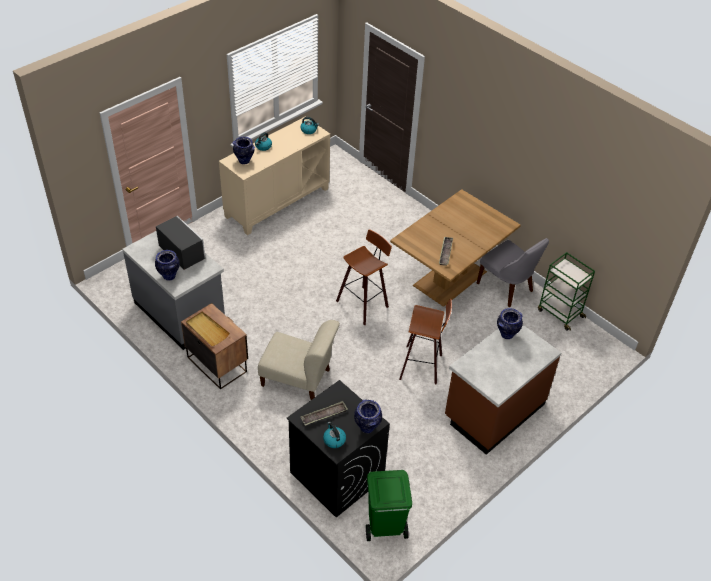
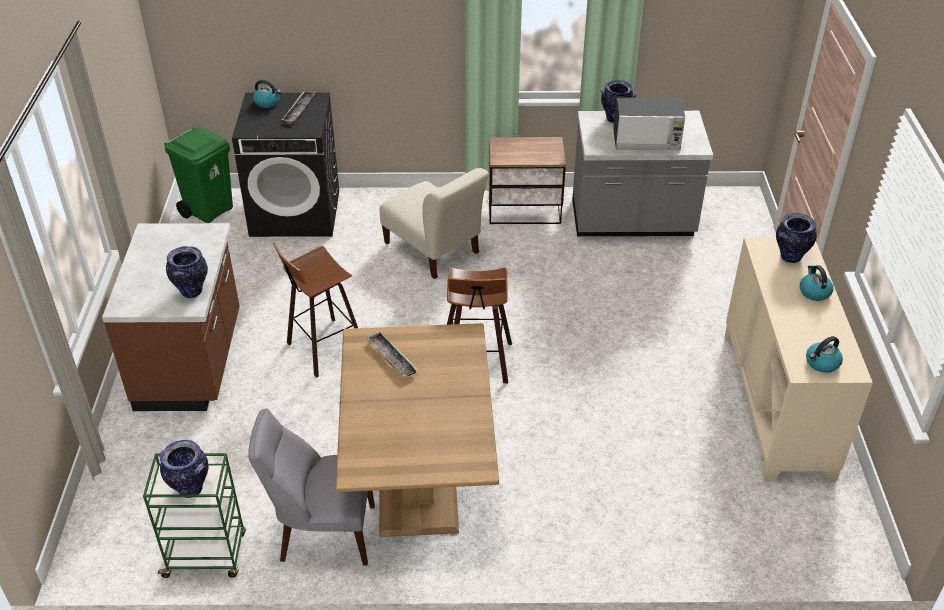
camera: 135 degrees right, 5 degrees down
beige tray [186,311,230,346] -> none
beige chair [258,320,340,400] -> beige chair turned 105 degrees counterclockwise [380,168,489,279]
vase [354,399,382,433] -> vase moved to [160,440,209,498]

